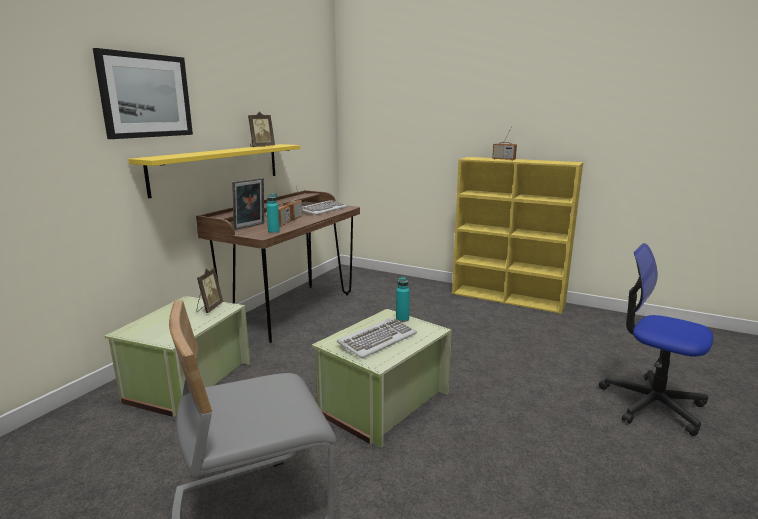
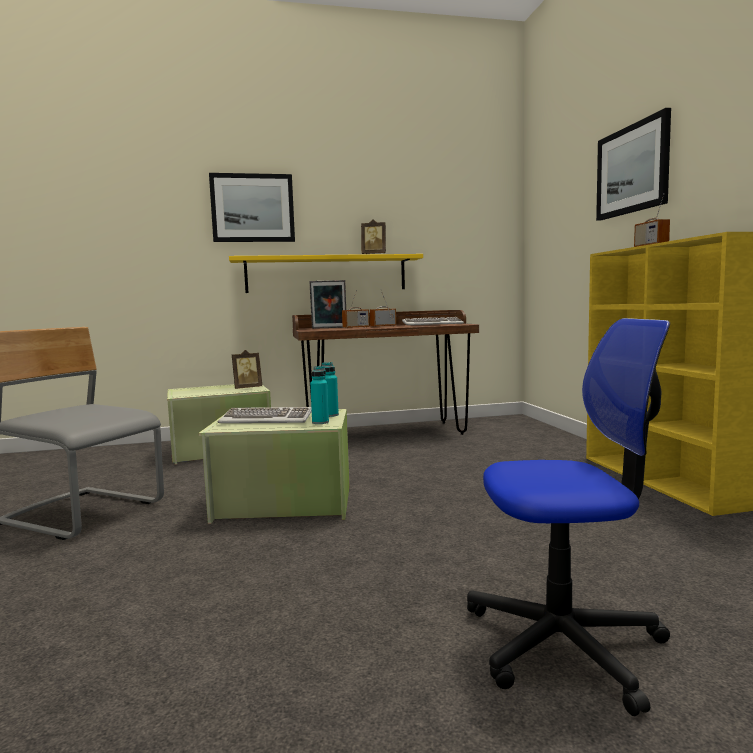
camera: 50 degrees right, 10 degrees down
turquoise bottle [266,193,280,233] -> turquoise bottle moved to [310,366,329,424]
office chair [599,243,713,436] -> office chair turned 90 degrees clockwise [467,318,670,716]
none -> picture [596,108,671,221]

